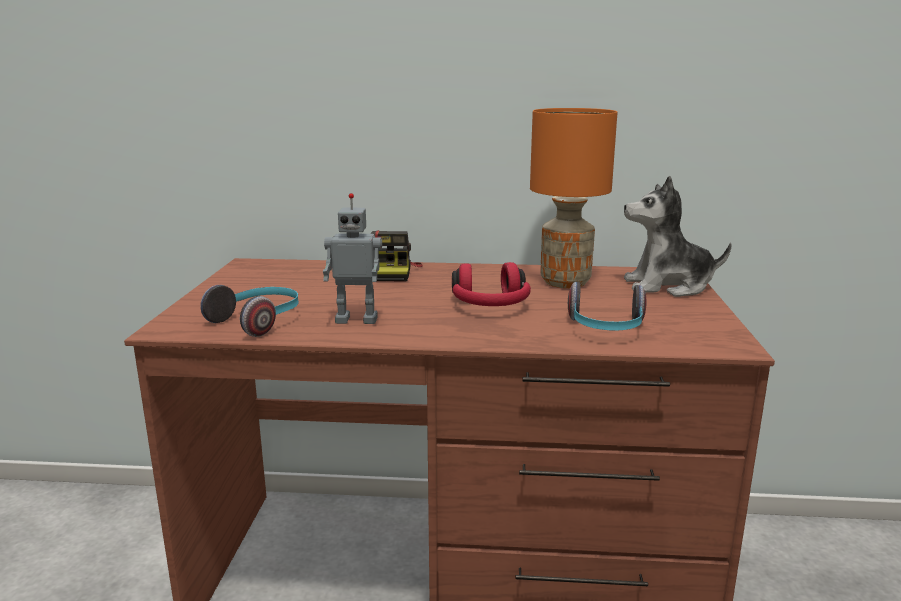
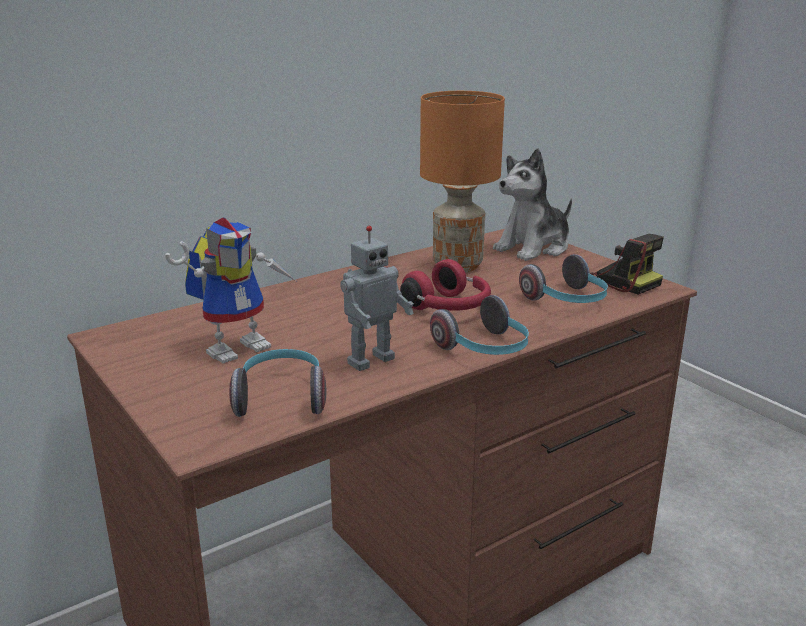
camera: 40 degrees left, 5 degrees up
camera [370,230,423,281] -> camera moved to [589,234,664,295]
none -> toy robot [165,217,296,364]
none -> headphones [430,295,529,355]

